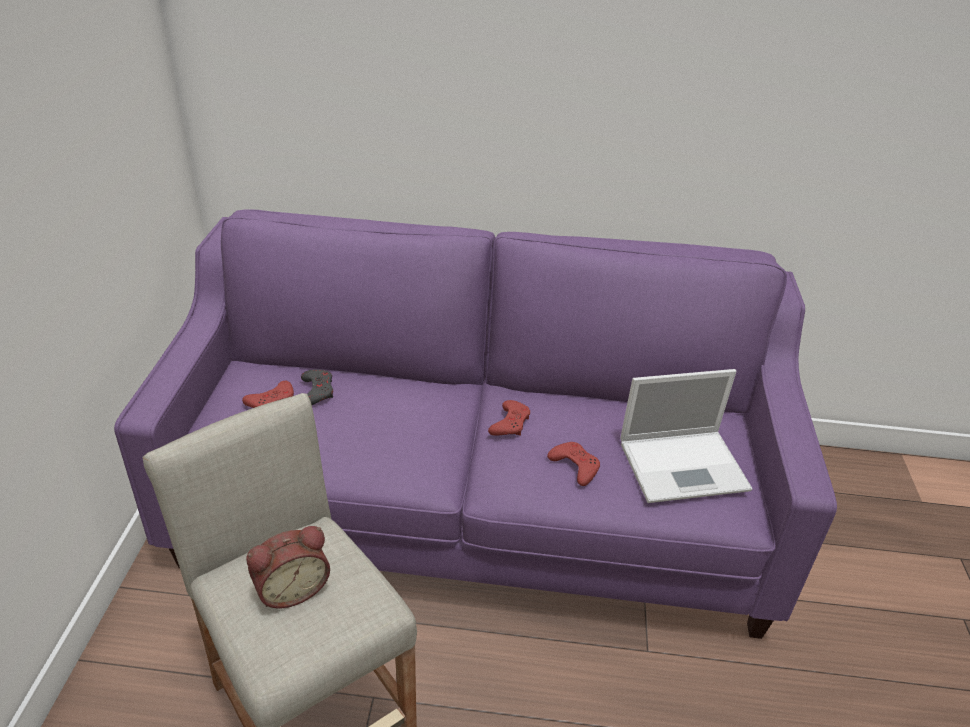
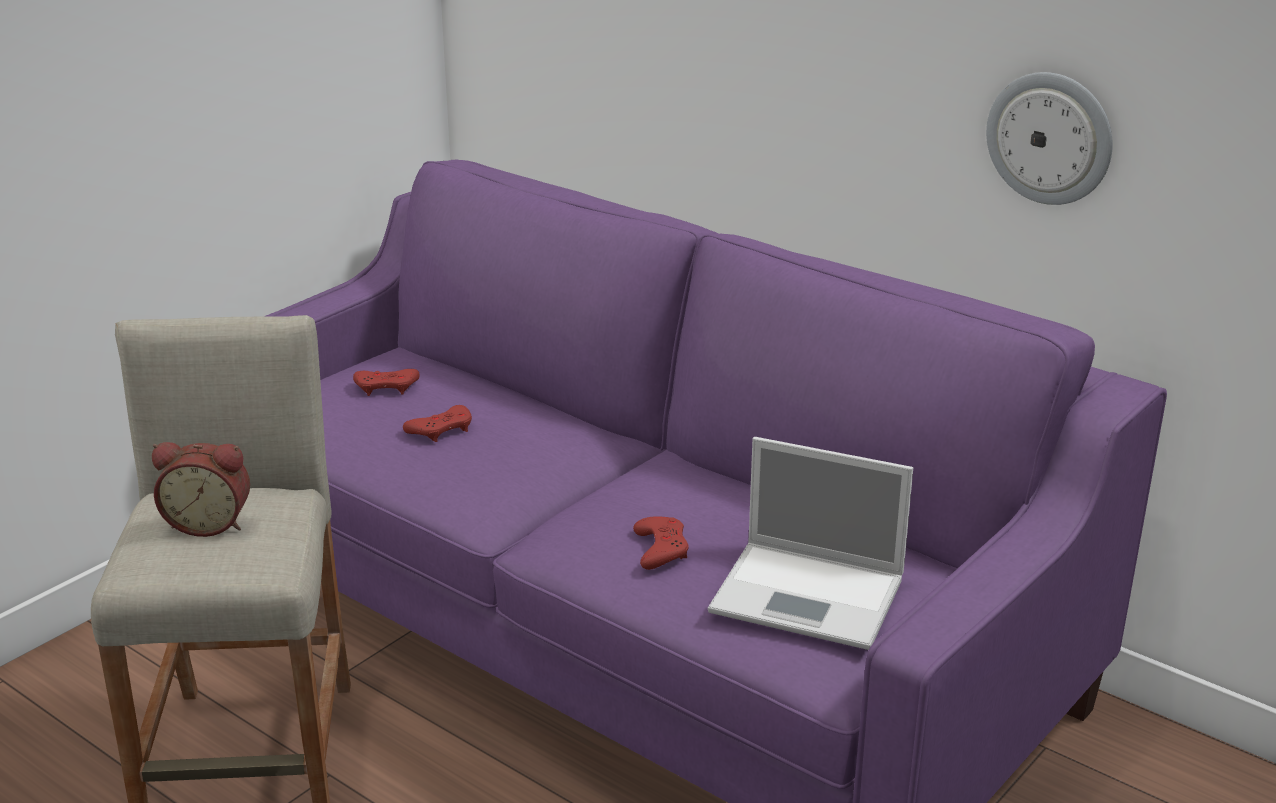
camera: 35 degrees right, 10 degrees down
grey game controller [301,369,333,405] -> none
red game controller [488,400,530,436] -> red game controller moved to [403,405,472,442]
none -> wall clock [986,72,1113,205]

